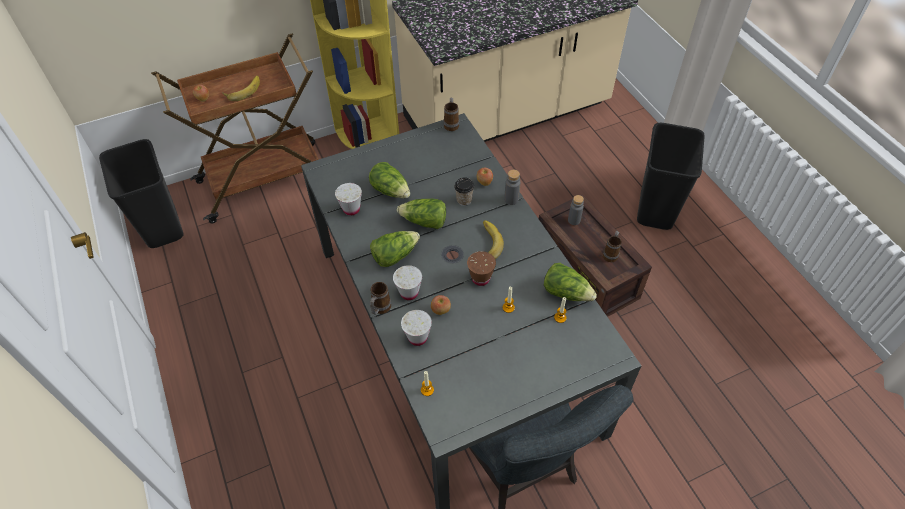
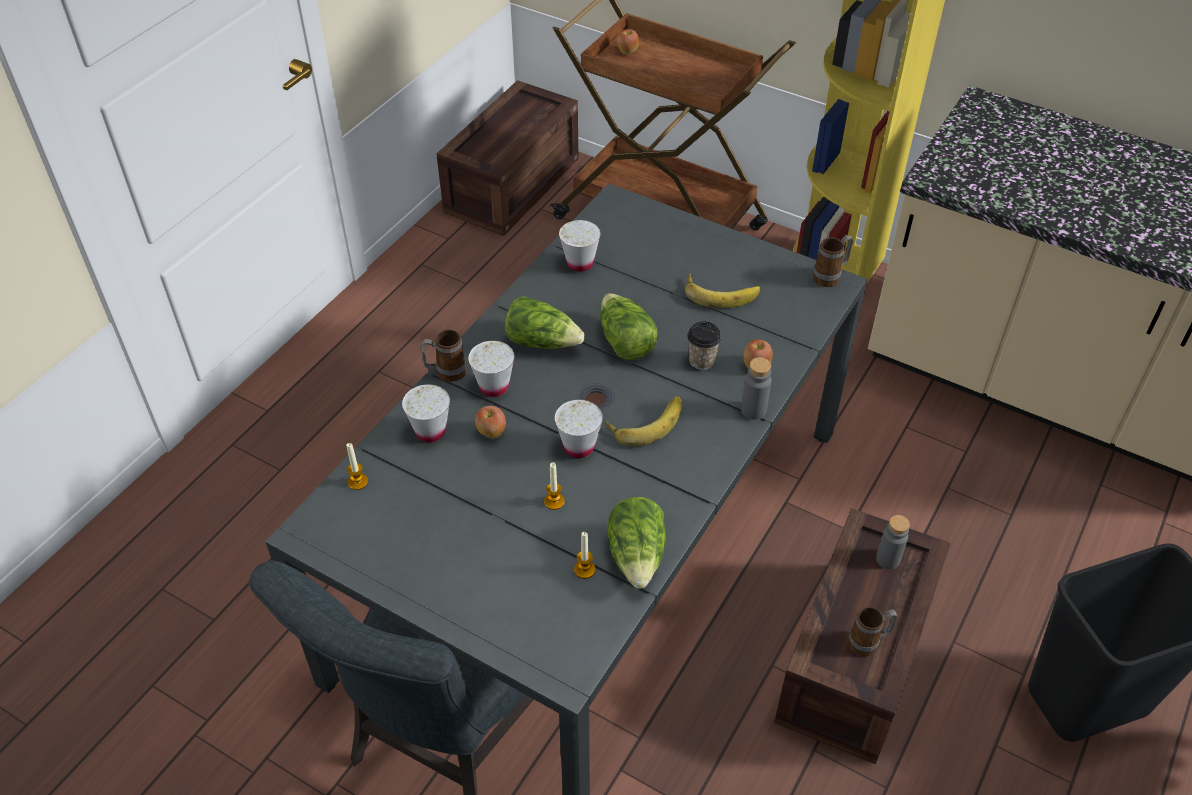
camera: 55 degrees right, 5 degrees down
black trash can [99,139,183,248] -> crate [436,80,579,236]
banana [222,76,260,101] -> banana moved to [685,273,760,308]
lettuce [369,162,410,198] -> none
brown cup [467,251,496,286] -> white cup [555,400,603,458]

